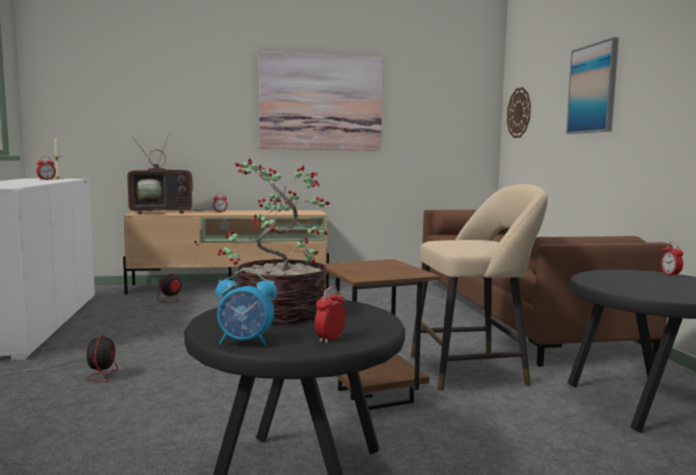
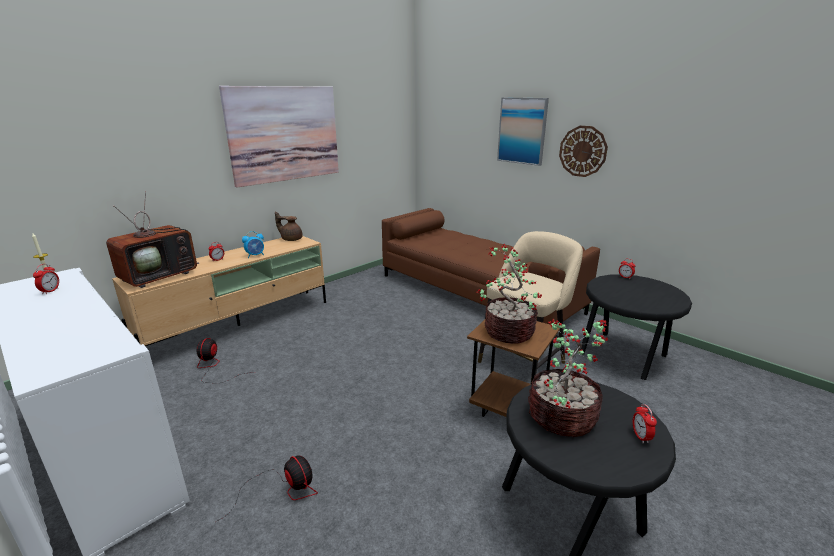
camera: 35 degrees left, 15 degrees up
alarm clock [216,269,277,346] -> alarm clock moved to [242,231,264,258]
wall clock [507,87,531,138] -> wall clock moved to [559,126,608,177]
none -> brown teapot [275,212,303,241]
none -> potted plant [477,243,542,344]

